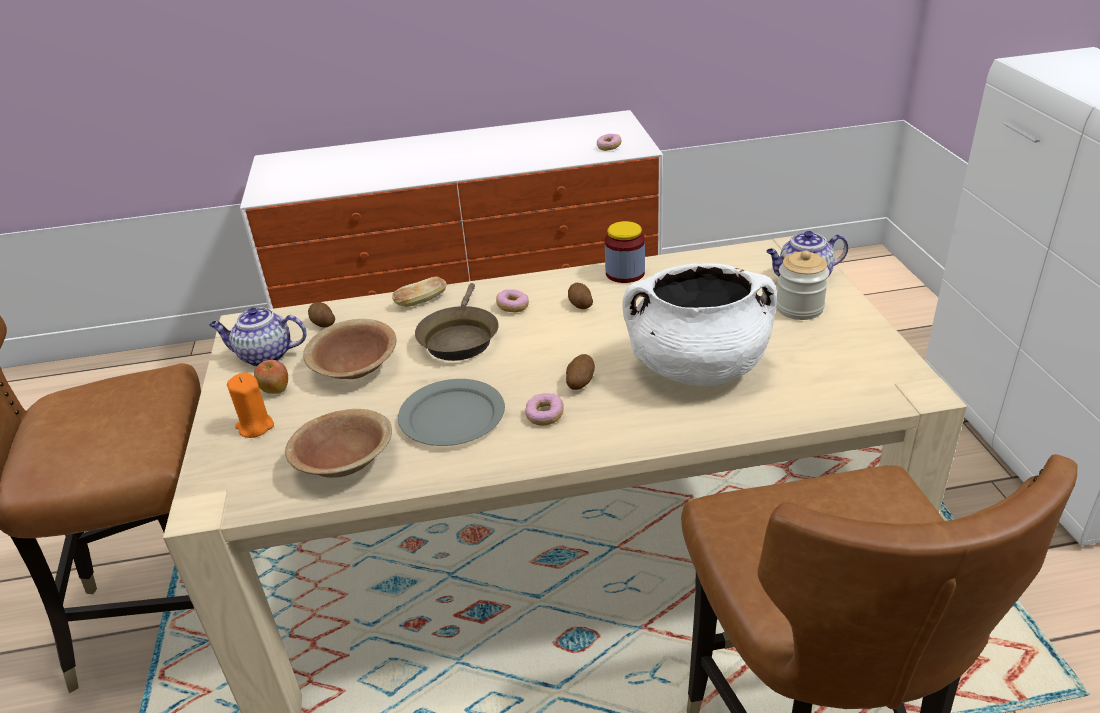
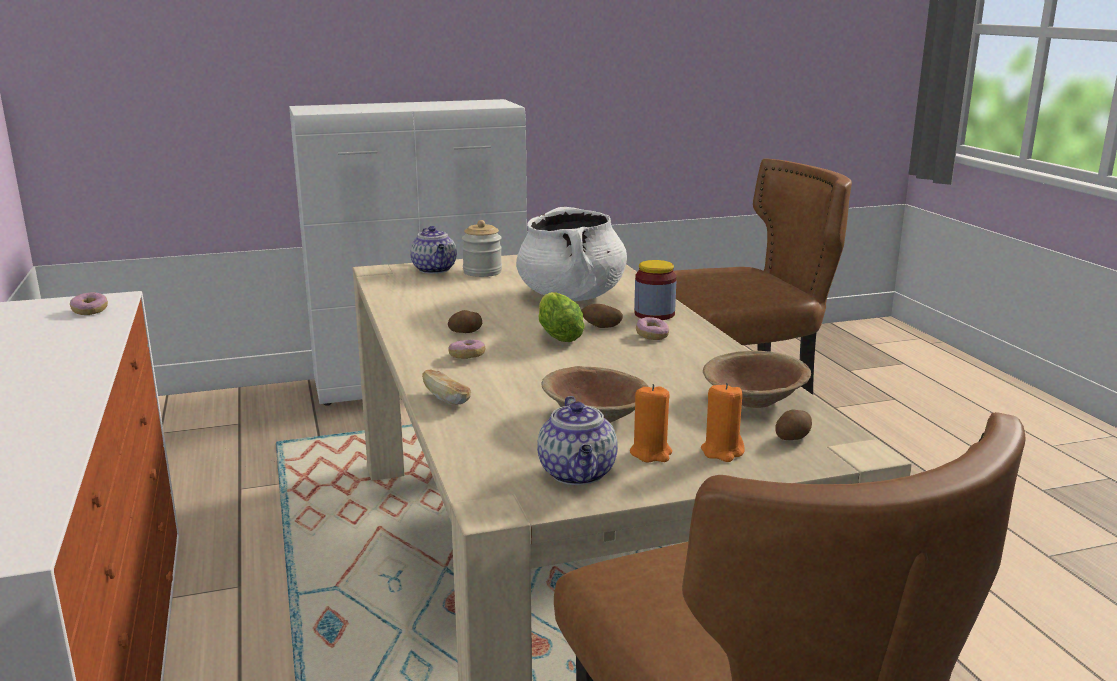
camera: 100 degrees left, 15 degrees down
apple [254,360,288,394] -> orange candle [630,384,672,463]
potato [308,302,335,327] -> potato moved to [775,409,812,440]
grey plate [398,379,505,446] -> none
brown frying pan [415,283,499,361] -> none
jar [605,221,645,283] -> jar moved to [634,260,677,320]
none -> lettuce [539,292,585,342]

